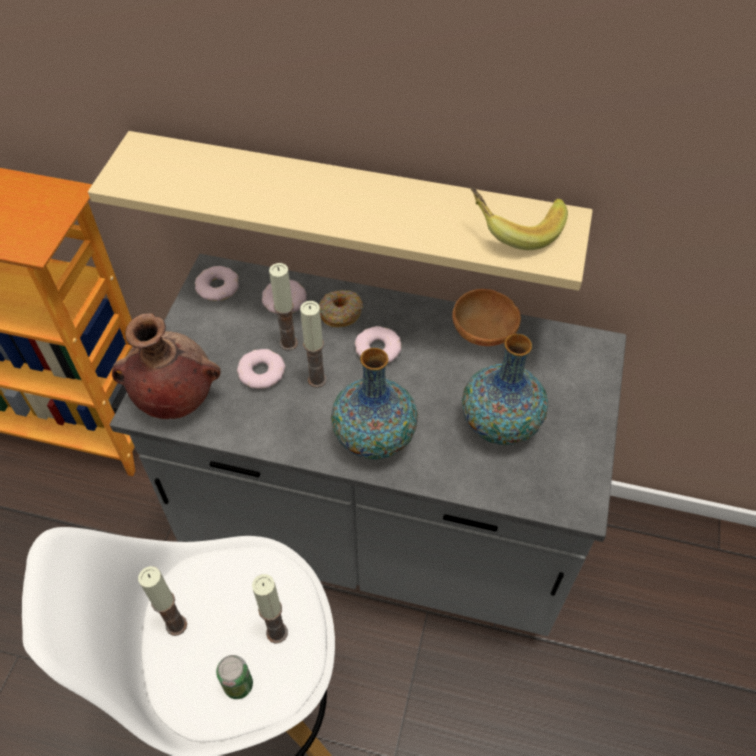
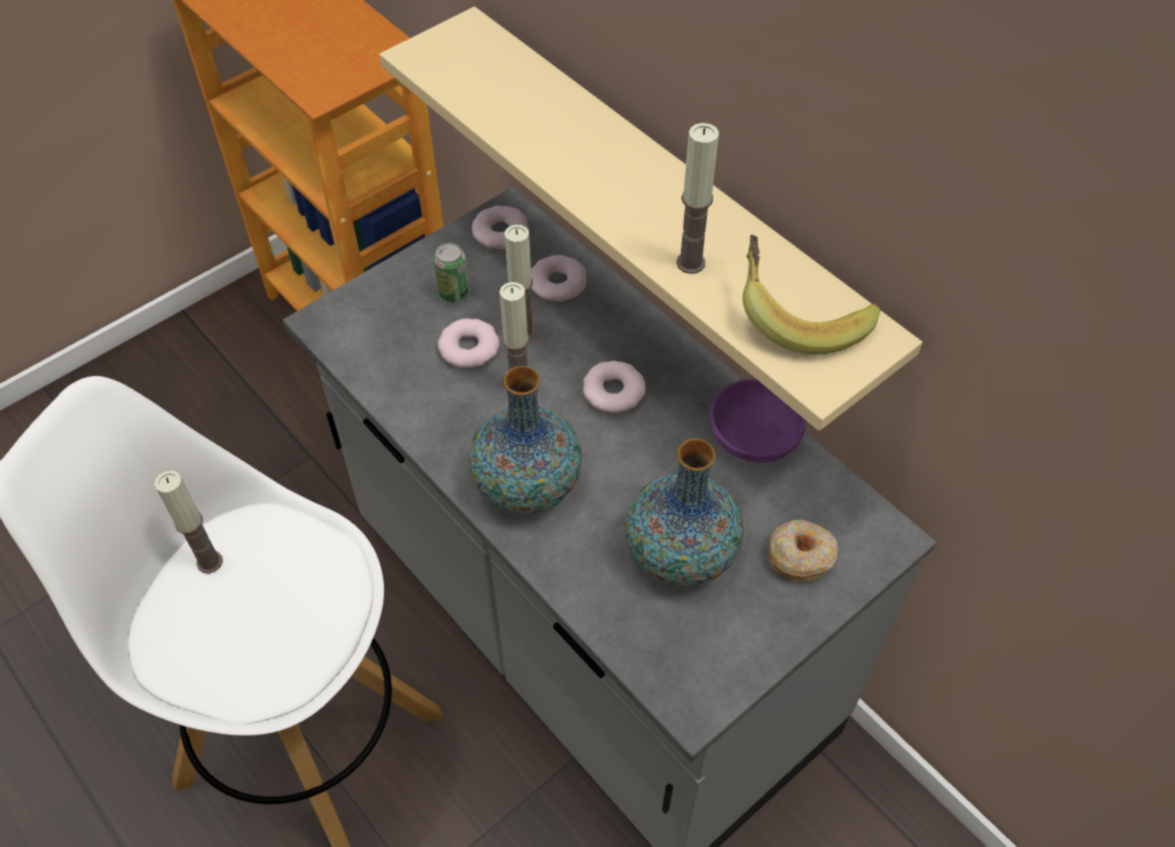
camera: 35 degrees right, 0 degrees up
brown vase [112,314,220,419] -> none
can [216,655,253,699] -> can moved to [433,243,469,303]
candle [252,574,288,644] -> candle moved to [676,123,719,274]
donut [319,290,363,327] -> donut moved to [767,520,838,581]
brown bowl [452,289,521,346] -> purple bowl [710,378,806,463]

